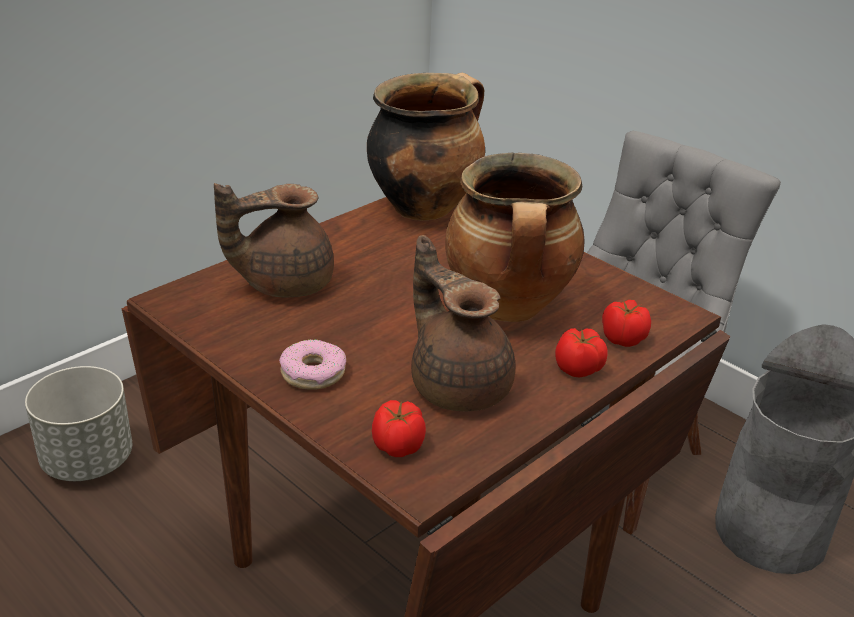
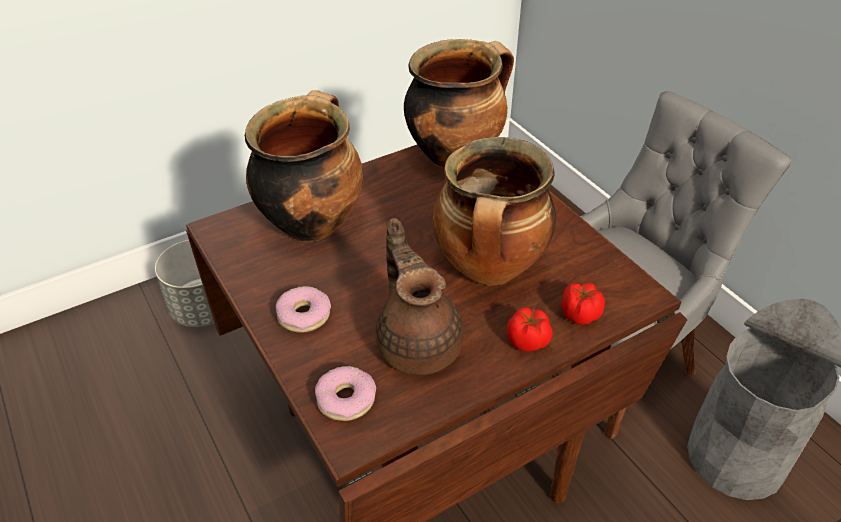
camera: 15 degrees right, 10 degrees up
brown teapot [214,183,334,298] -> cooking pot [245,90,363,242]
tomato [372,400,426,457] -> donut [315,366,376,421]

